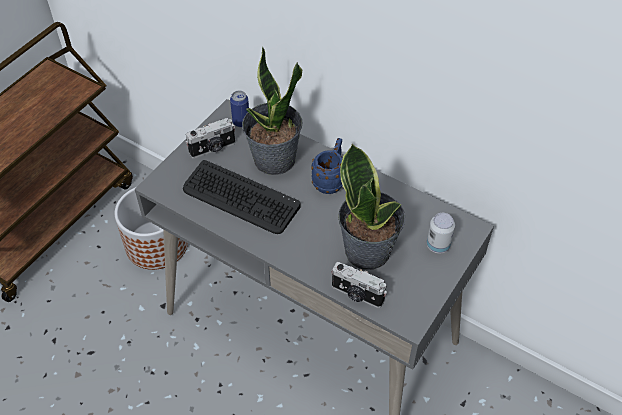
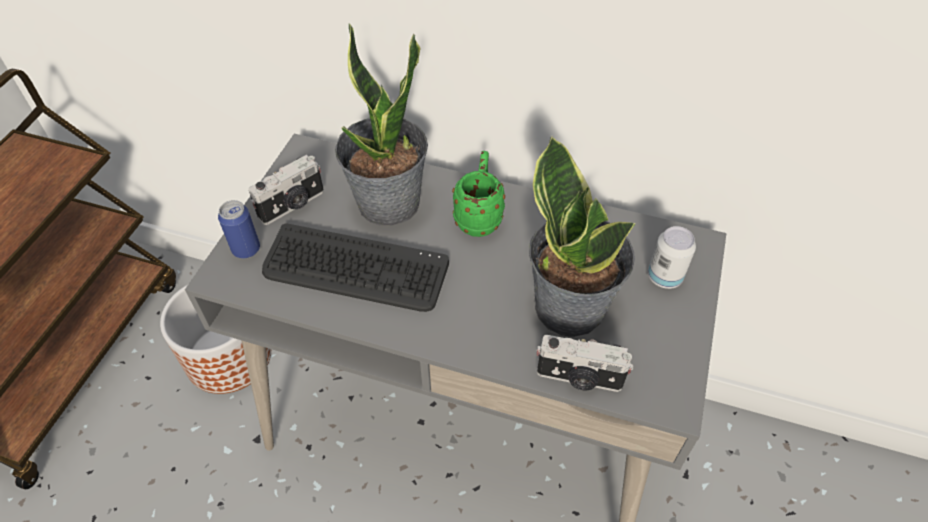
camera: 15 degrees left, 0 degrees up
can [230,90,249,127] -> can moved to [218,200,260,259]
blue mug [312,138,343,194] -> green mug [452,151,505,237]

